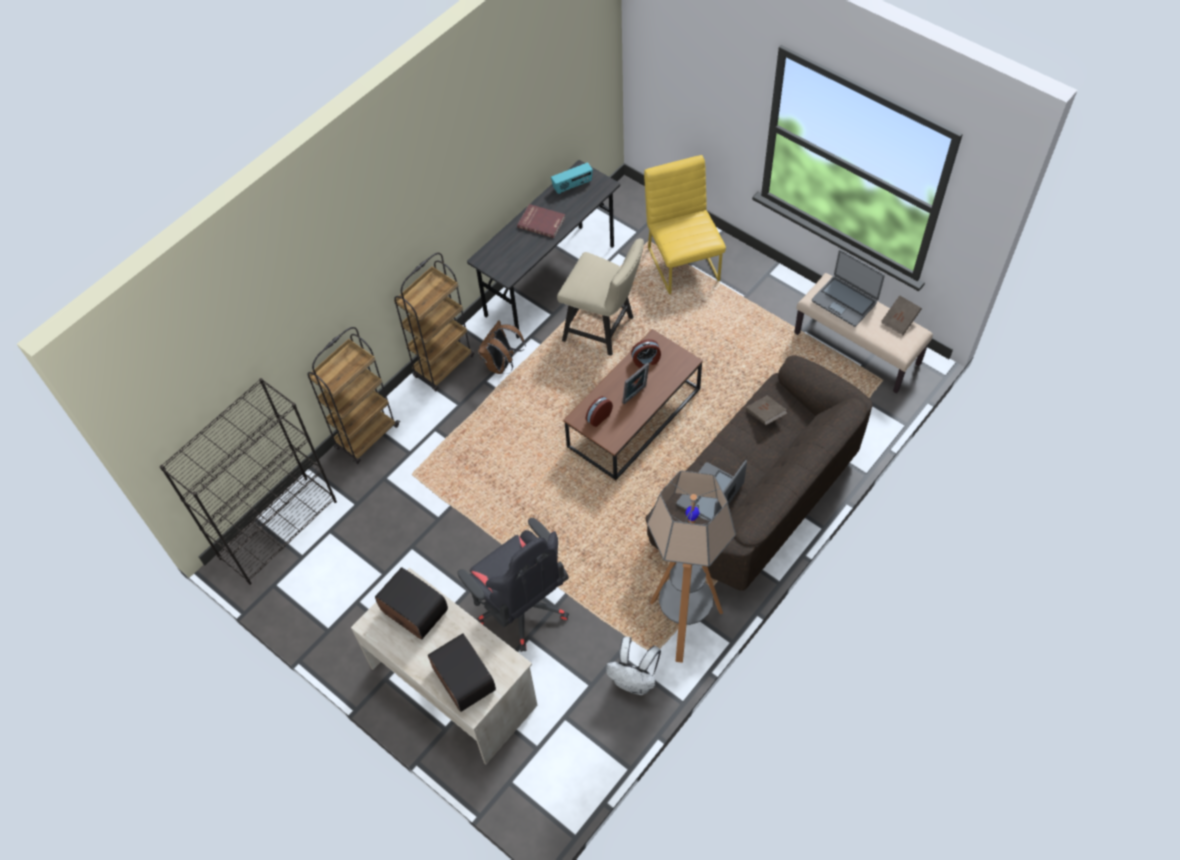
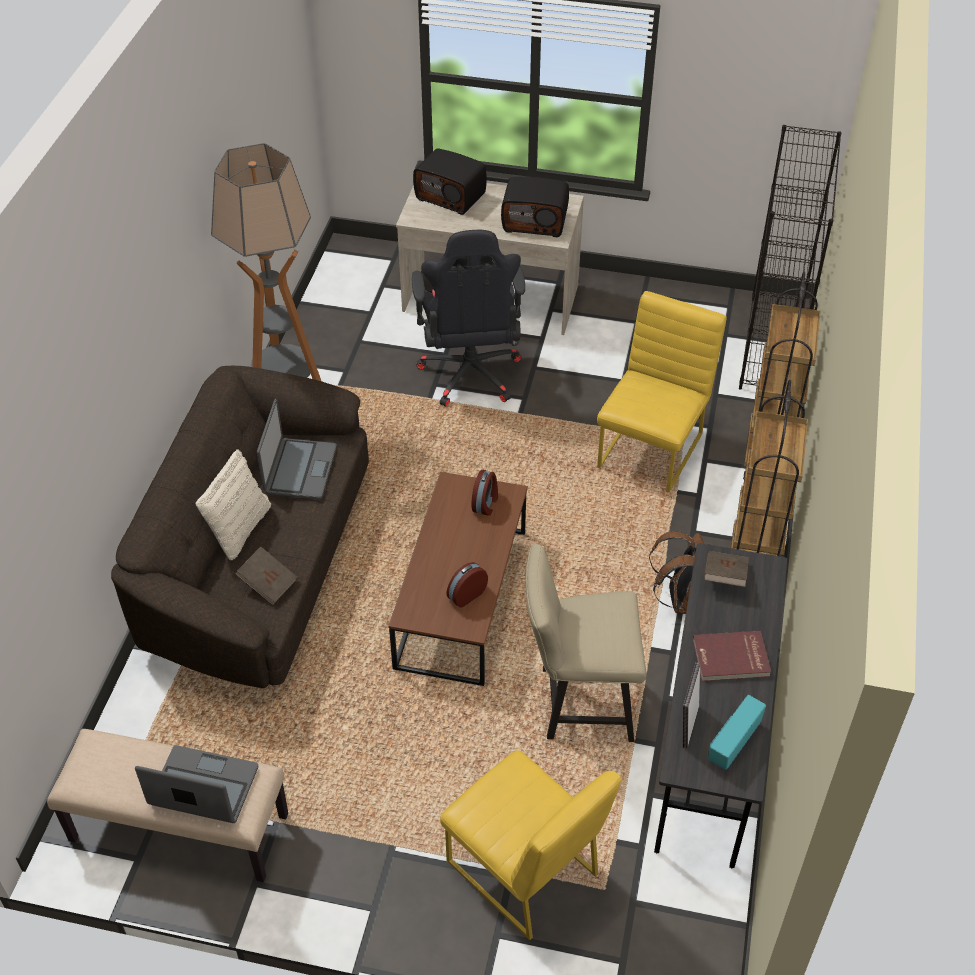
camera: 150 degrees right, 10 degrees down
black office chair [457,518,569,652] -> black office chair turned 120 degrees counterclockwise [412,230,525,406]
white backpack [606,637,661,695] -> none
picture frame [622,363,649,404] -> picture frame moved to [683,662,700,749]
brown book [881,295,922,335] -> brown book moved to [704,551,749,587]
none -> beige pillow [196,449,271,560]
none -> yellow chair [597,291,726,493]

